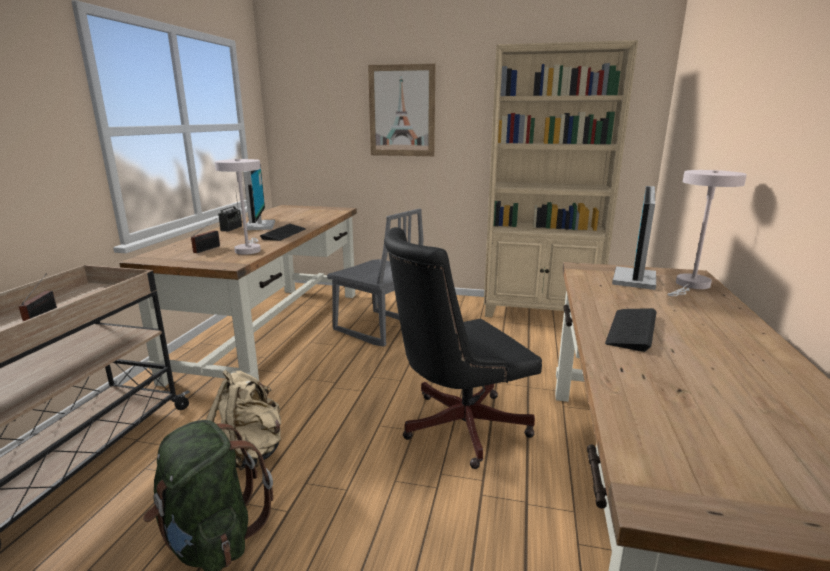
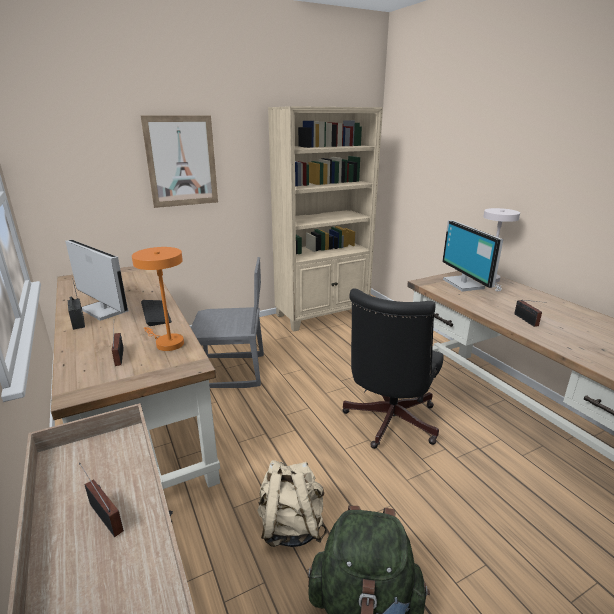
camera: 40 degrees left, 5 degrees up
white table lamp [215,159,261,255] -> orange table lamp [132,247,184,351]
keyboard [605,308,657,352] -> radio [514,300,547,327]

